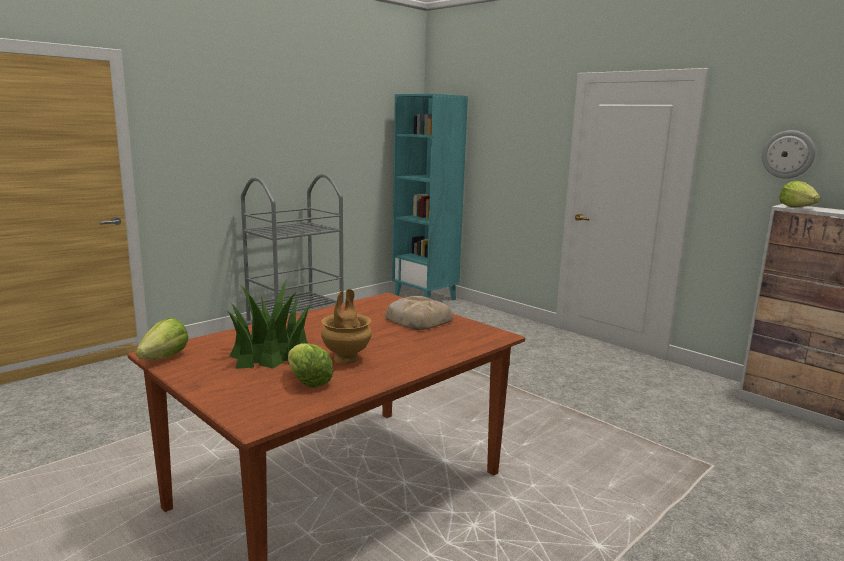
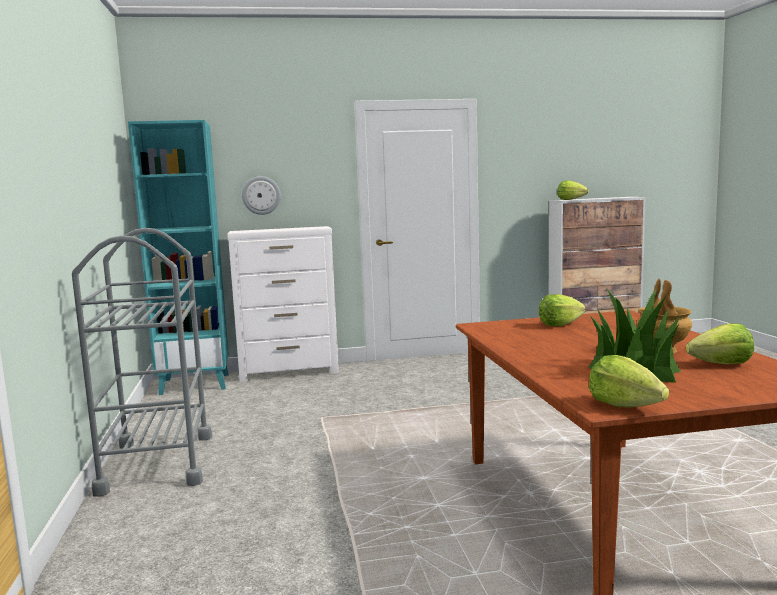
camera: 55 degrees left, 5 degrees down
bread [385,296,453,330] -> lettuce [539,294,586,326]
wall clock [762,130,815,179] -> wall clock moved to [242,176,281,215]
none -> white dresser [227,226,339,382]

